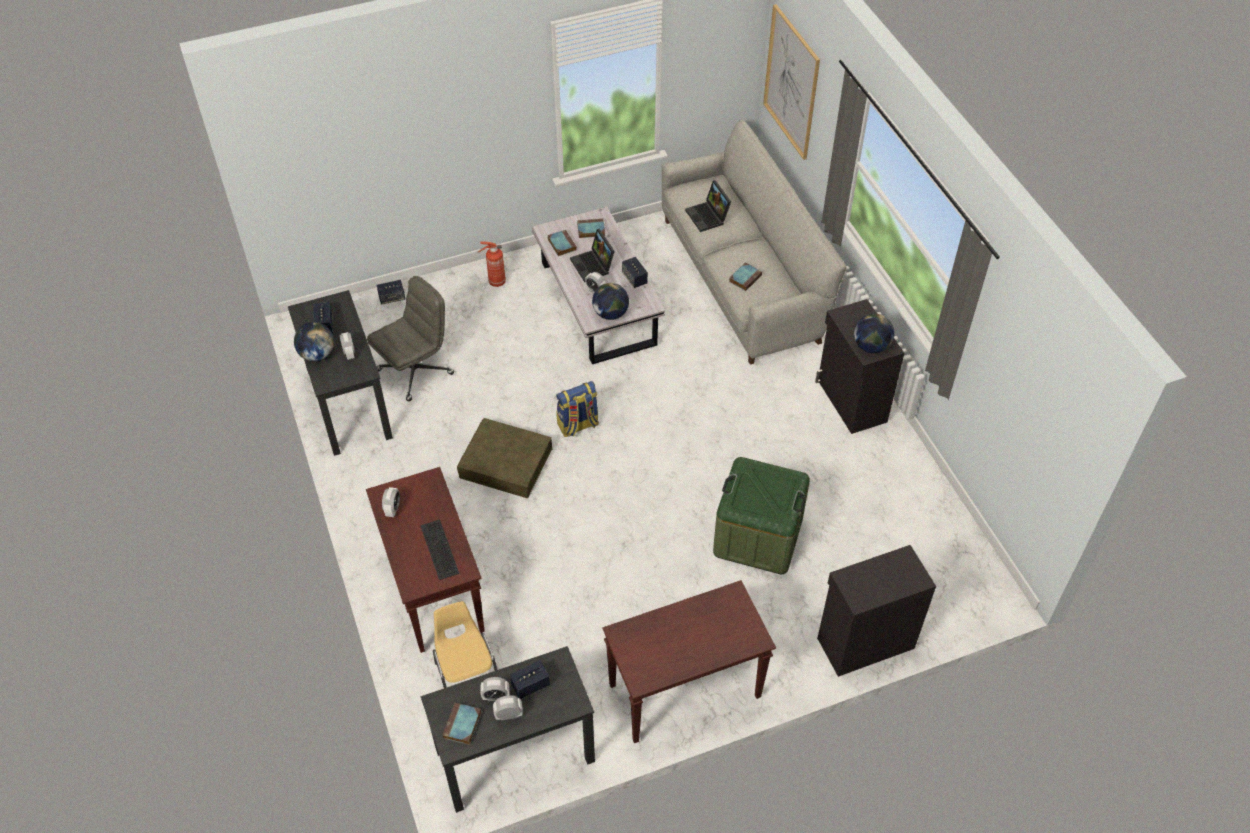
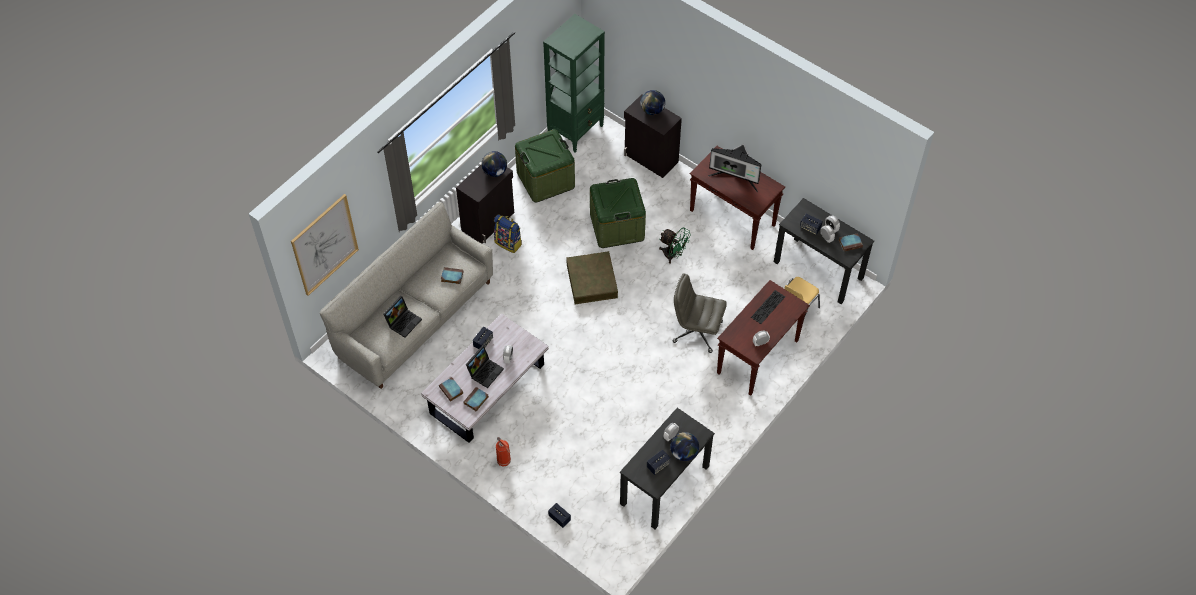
camera: 120 degrees left, 5 degrees up
grey office chair [367,276,454,401] -> grey office chair moved to [672,273,727,353]
brown storage box [457,418,552,499] -> brown storage box moved to [566,251,618,304]
backpack [556,381,599,437] -> backpack moved to [494,214,522,253]
globe [592,283,629,320] -> globe moved to [640,90,665,115]
none -> green storage box [515,129,575,203]
none -> green bookcase [543,14,605,152]
none -> green fan [659,227,691,264]
none -> monitor [708,143,761,192]

